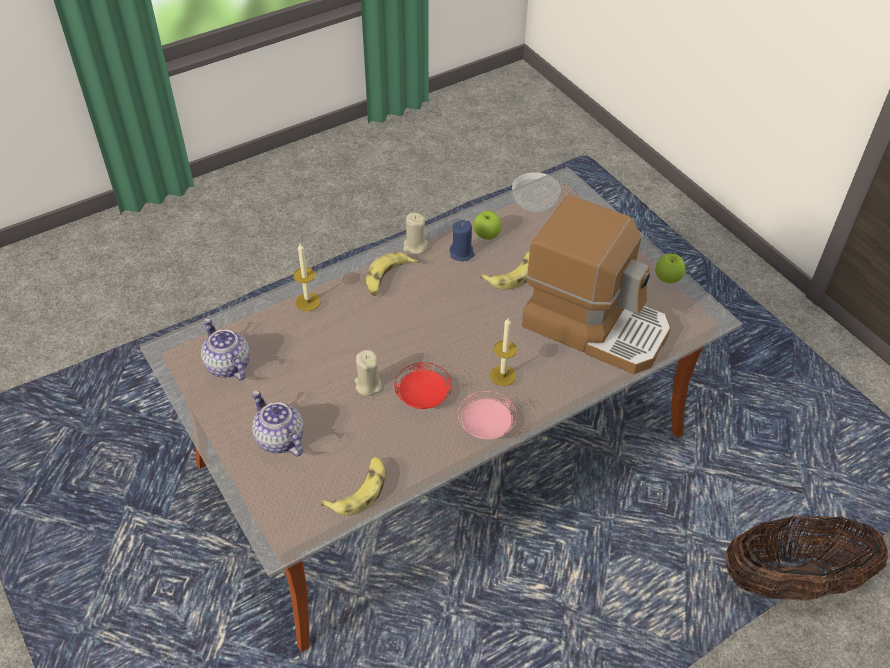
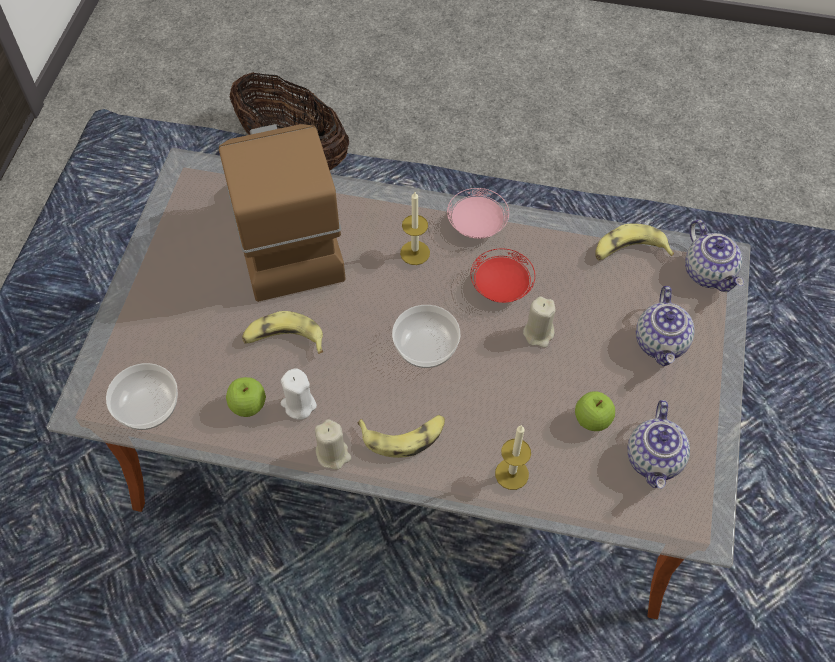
camera: 135 degrees left, 10 degrees up
blue candle [450,220,475,261] -> white candle [281,368,317,420]
apple [655,254,685,283] -> apple moved to [575,391,615,431]
none -> bowl [392,305,460,368]
none -> teapot [685,220,744,292]

